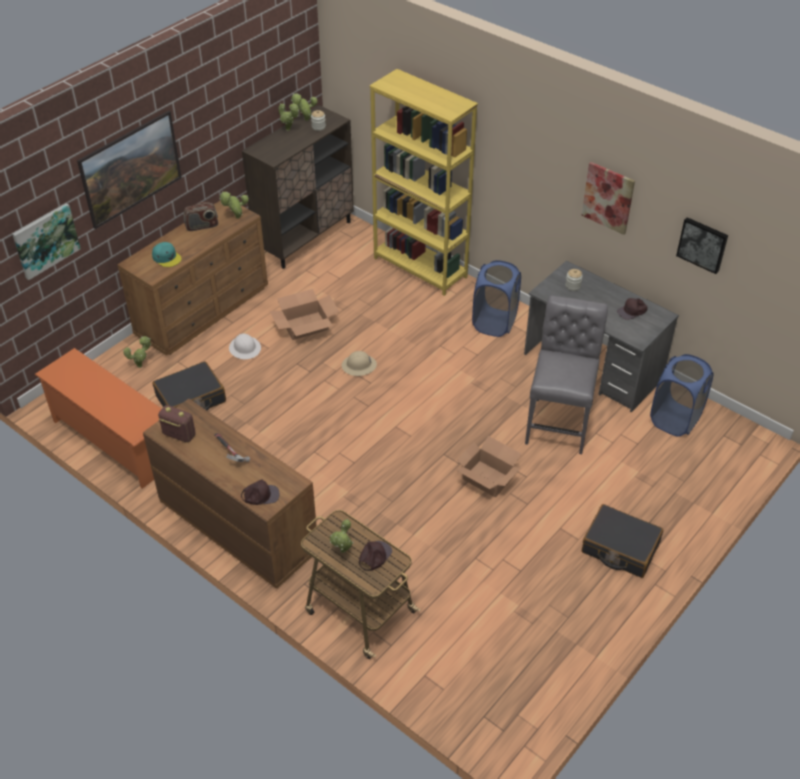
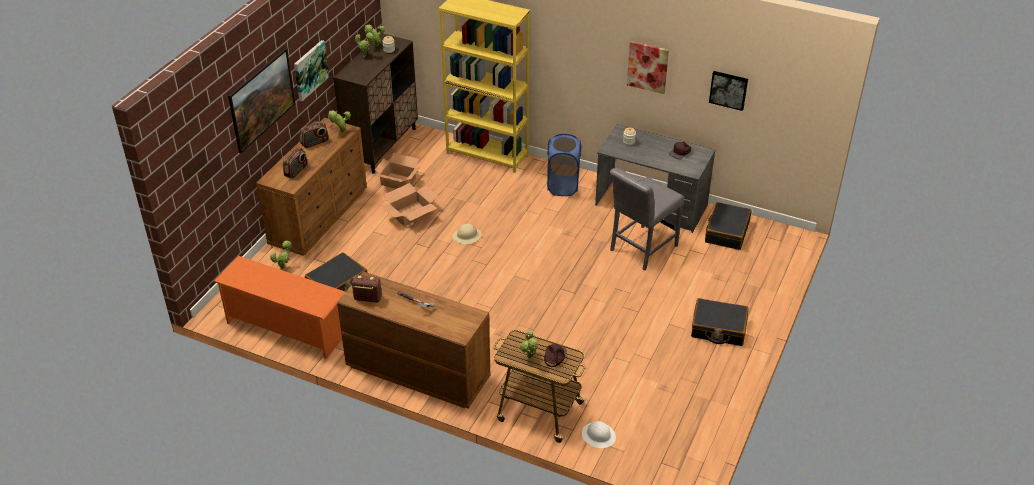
camera: 15 degrees left, 5 degrees down
picture [12,203,80,280] -> picture moved to [294,40,329,101]
turquoise cap [152,242,181,267] -> radio [283,148,308,179]
white hard hat [229,334,261,359] -> white hard hat moved to [582,421,616,448]
brown cap [241,479,280,505] -> none
cardboard box [456,436,521,497] -> cardboard box moved to [375,153,420,189]
grey chair [525,295,608,454] -> grey chair turned 135 degrees counterclockwise [610,168,685,271]
blue laundry basket [650,354,713,436] -> black suitcase [705,202,752,250]

